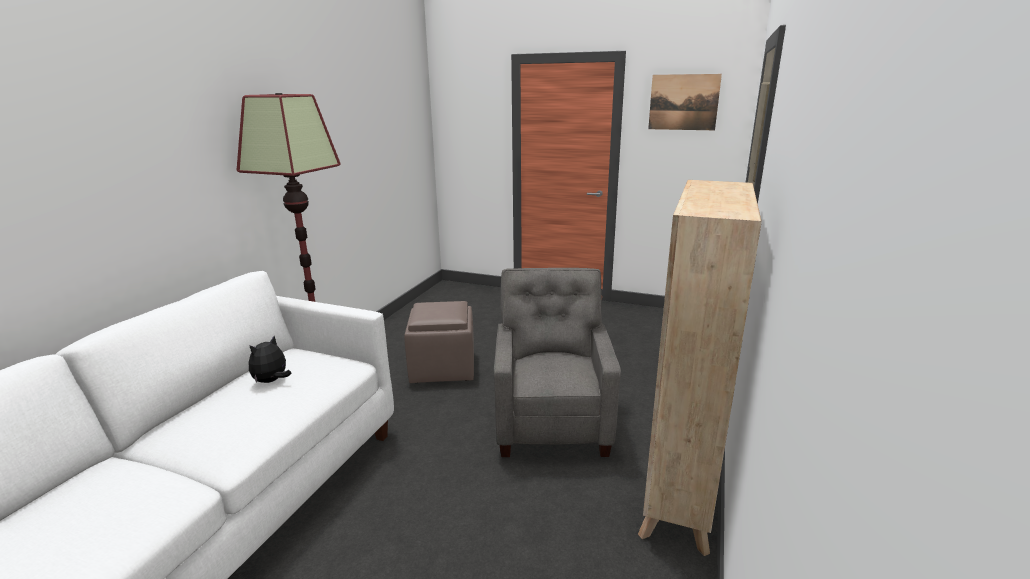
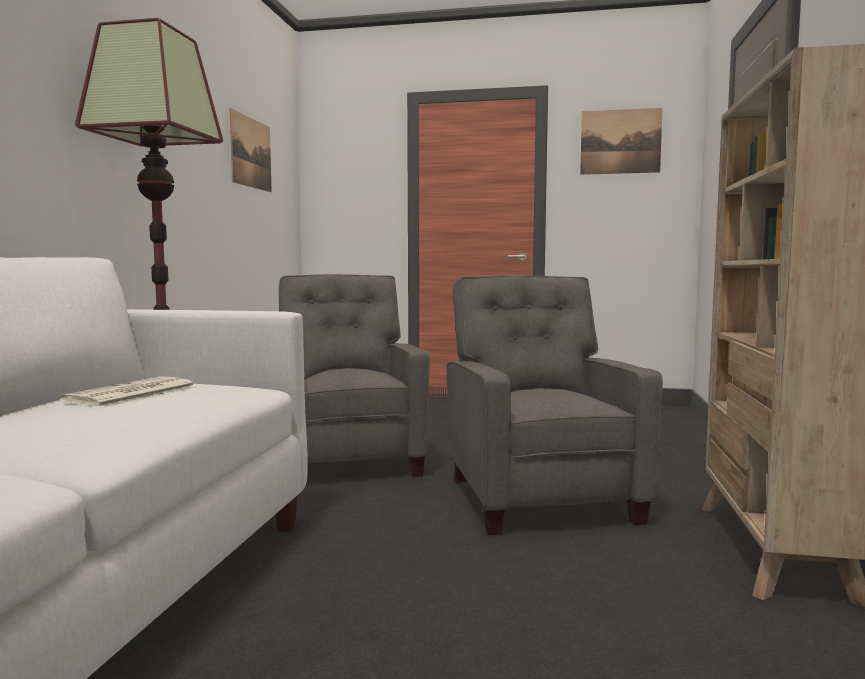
camera: 10 degrees left, 15 degrees down
plush toy [249,336,291,383] -> newspaper [60,376,196,408]
brown ottoman [404,301,474,383] -> grey armchair [279,274,430,477]
none -> picture [230,108,272,192]

